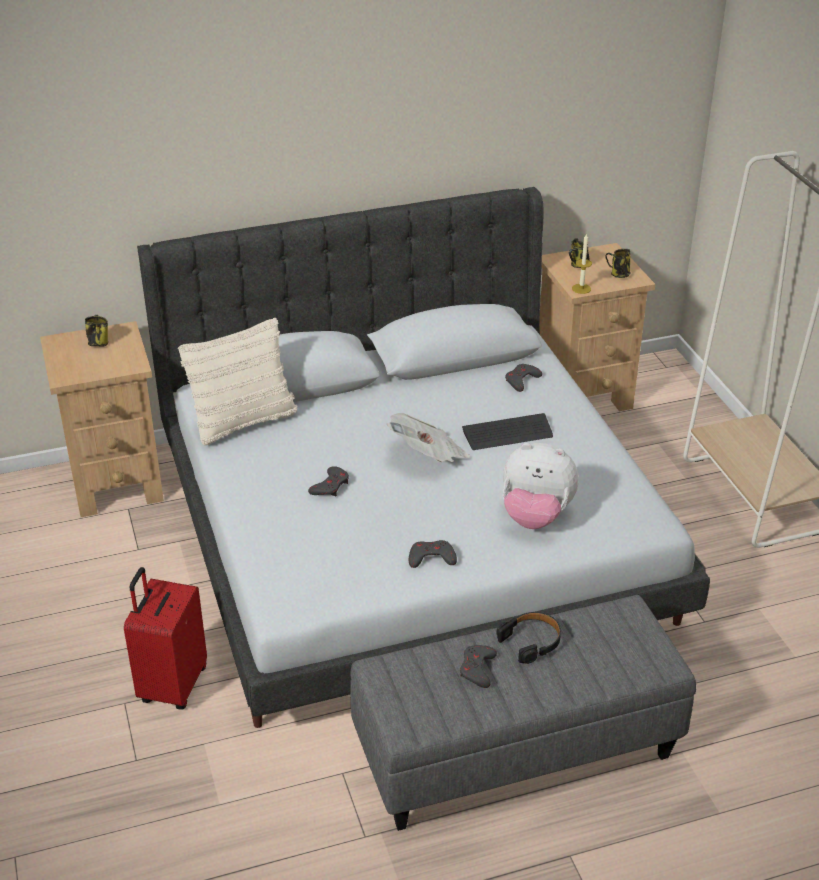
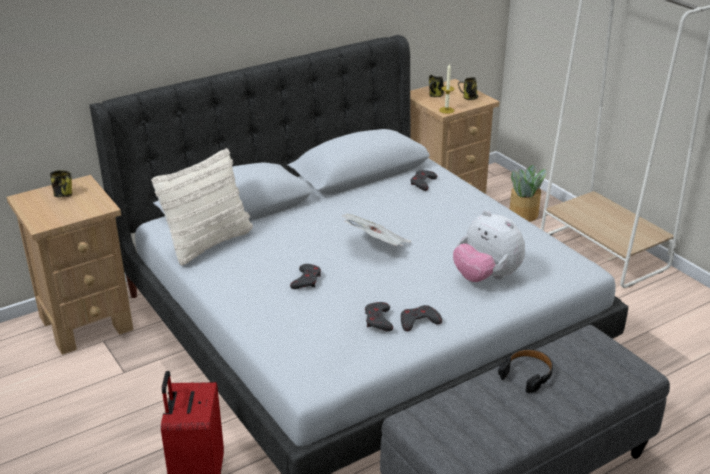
camera: 15 degrees left, 5 degrees down
grey game controller [460,645,497,688] -> grey game controller moved to [365,302,393,332]
keyboard [462,413,553,450] -> none
plush toy [503,443,579,529] -> plush toy turned 45 degrees clockwise [453,210,525,282]
none -> potted plant [510,164,547,222]

